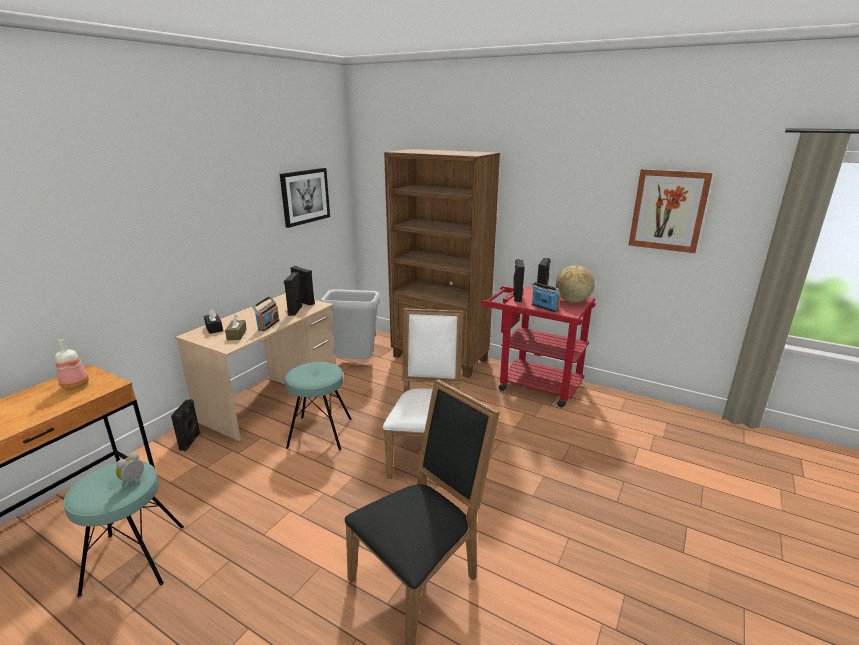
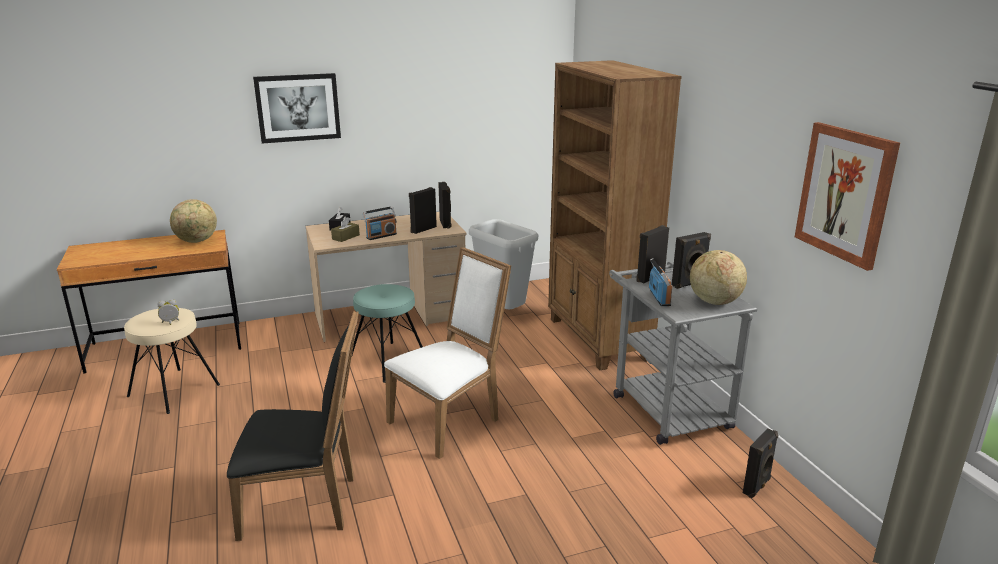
camera: 40 degrees right, 0 degrees up
bottle [55,339,89,390] -> globe [170,199,217,243]
turquoise stool [63,461,184,597] -> beige stool [124,308,220,414]
black speaker [171,399,201,451] -> black speaker moved to [743,429,778,498]
picture [280,168,330,228] -> picture moved to [253,73,341,144]
red cart [481,286,595,408] -> grey cart [609,262,757,445]

